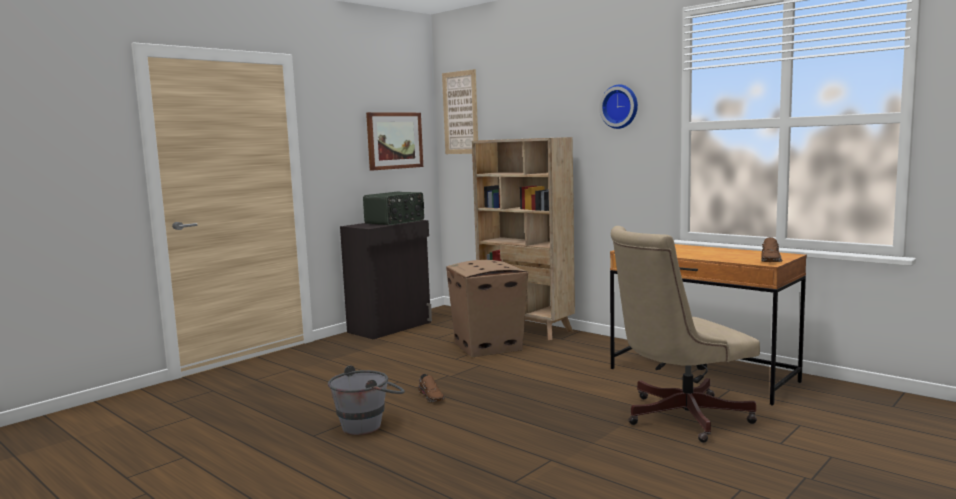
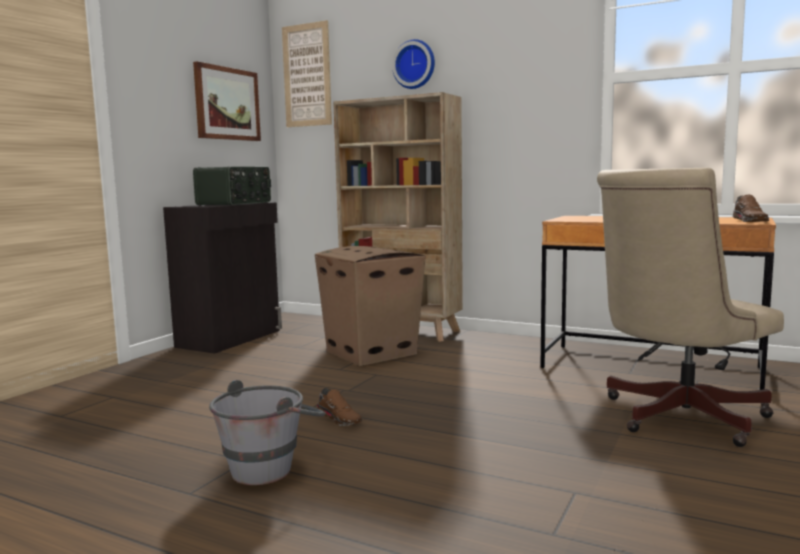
camera: 15 degrees left, 0 degrees up
wall clock [599,85,638,129] -> wall clock moved to [392,39,435,89]

